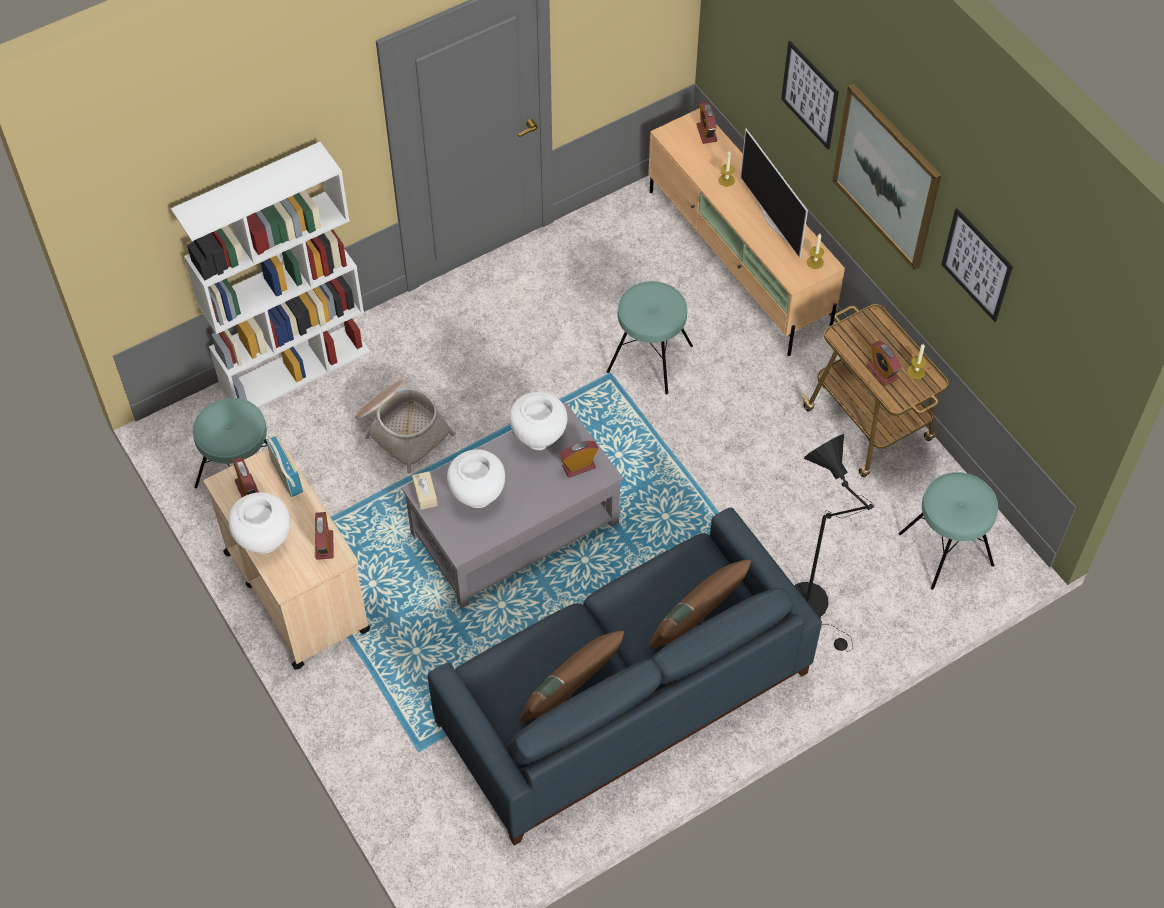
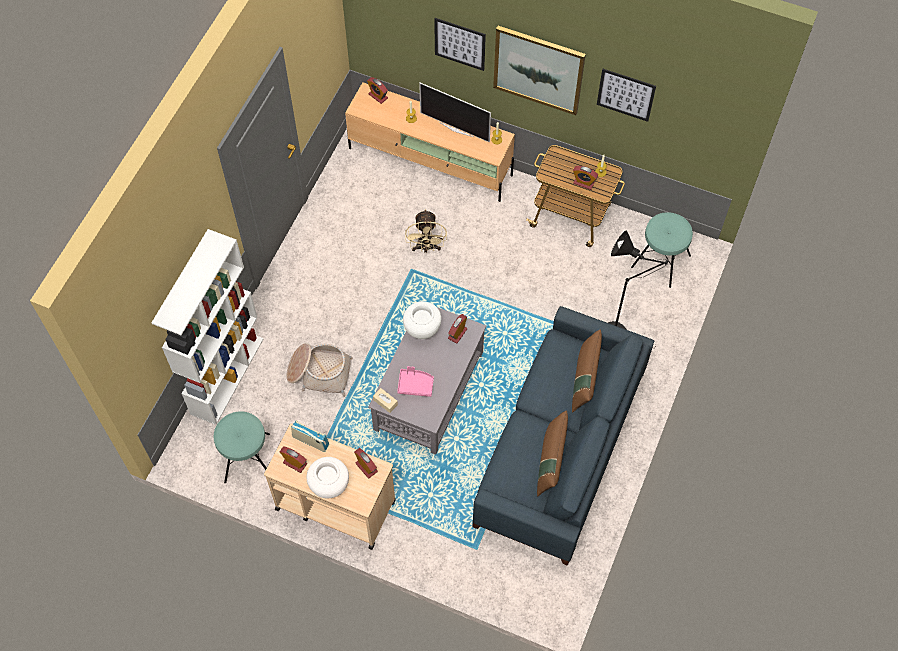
camera: 35 degrees left, 5 degrees up
white vase [447,449,505,508] -> pink tray [397,366,434,397]
turquoise stool [606,281,693,395] -> beige fan [405,209,447,253]

